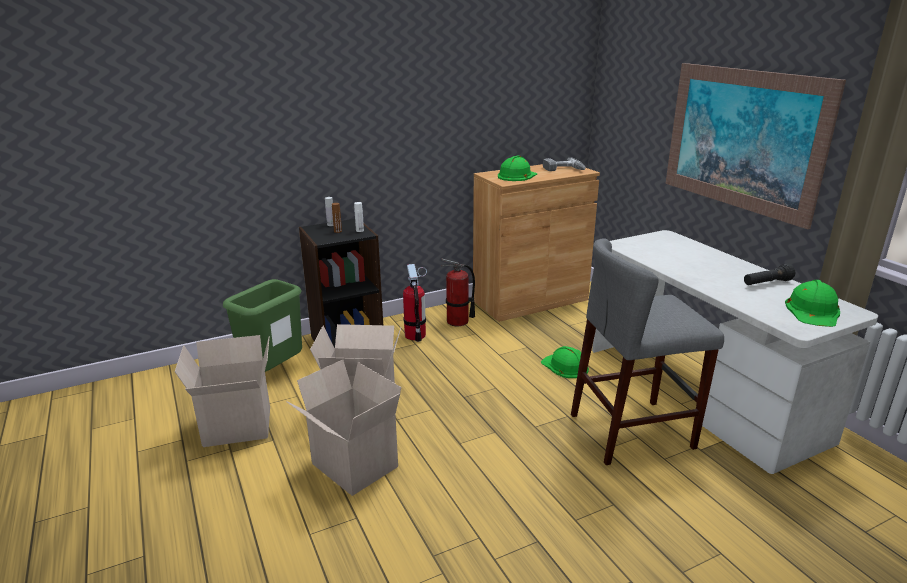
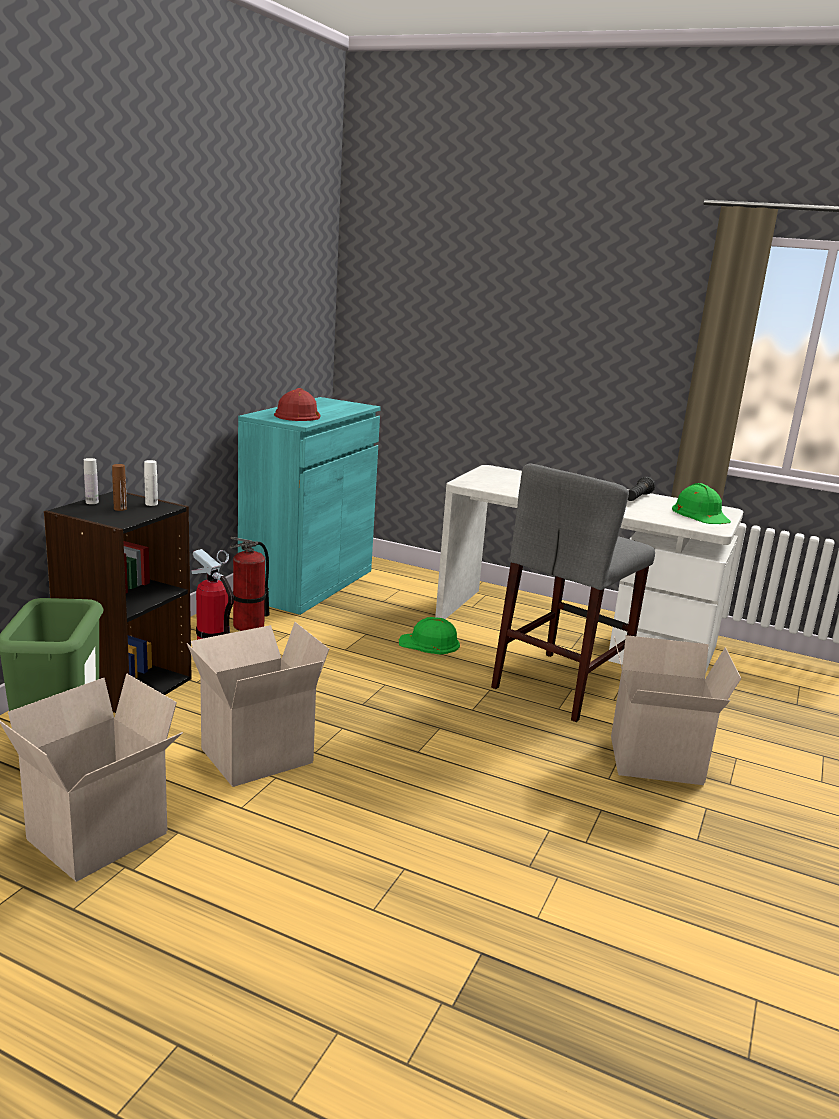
camera: 40 degrees left, 5 degrees down
cardboard box [286,360,401,496] -> cardboard box moved to [611,635,742,785]
brown cabinet [473,164,600,322] -> turquoise cabinet [238,397,381,615]
green hard hat [498,156,537,181] -> red hard hat [274,388,320,421]
power drill [543,158,586,171] -> none
picture [666,63,846,229] -> none

